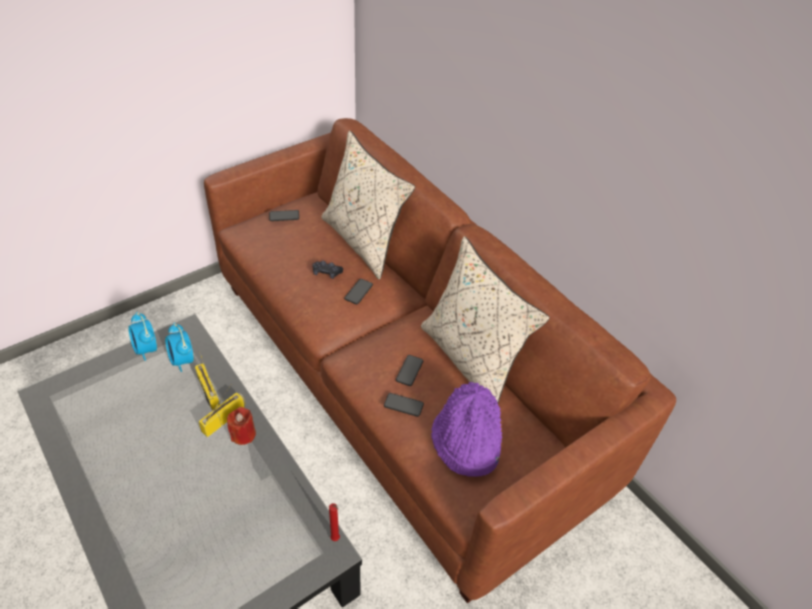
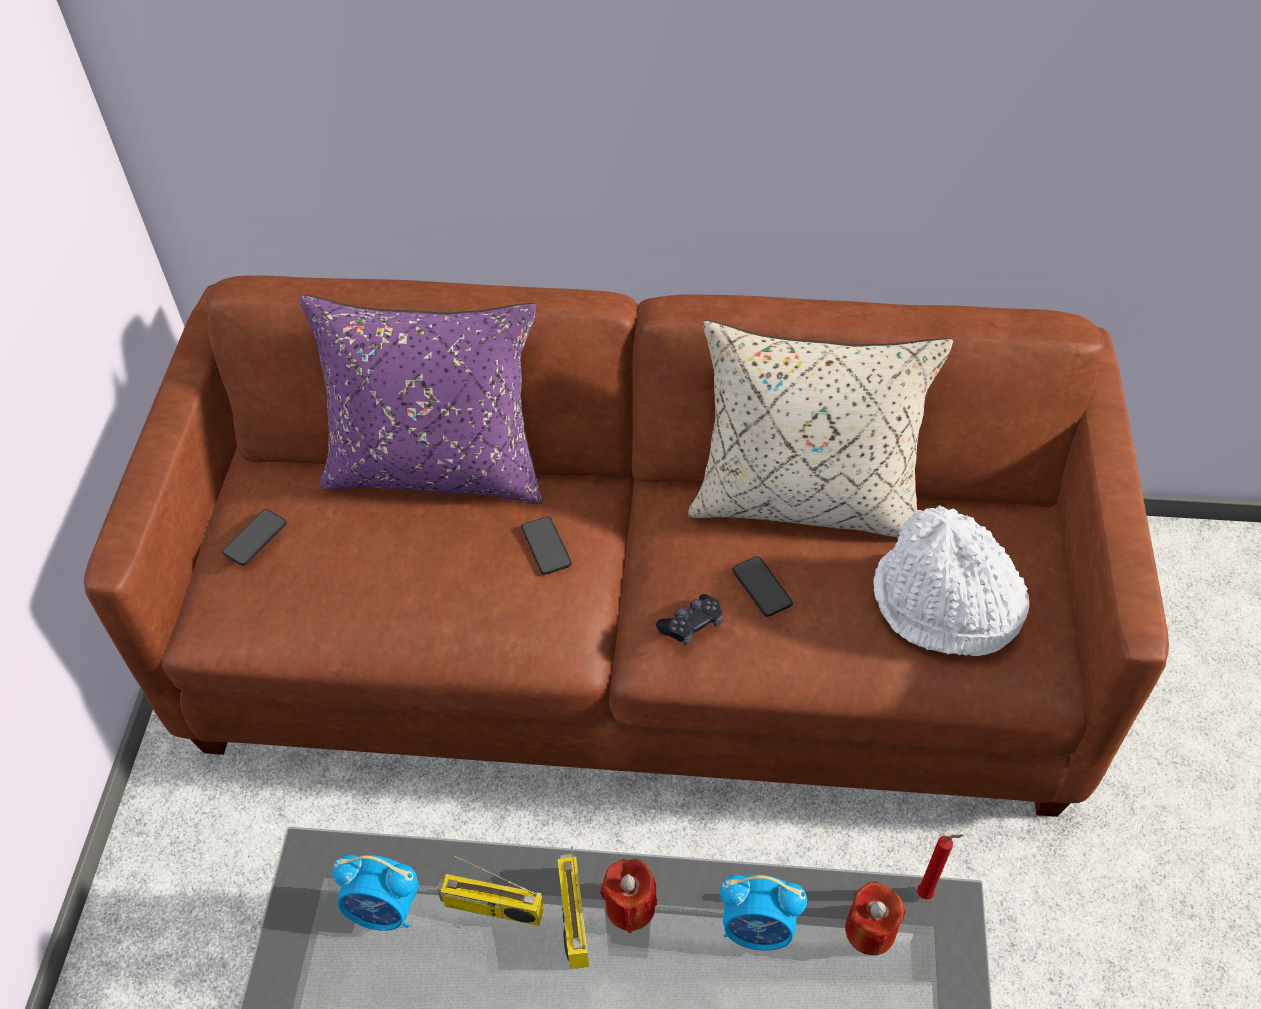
camera: 45 degrees left, 5 degrees up
alarm clock [128,312,157,361] -> alarm clock moved to [720,875,807,951]
black game controller [312,261,343,279] -> black game controller moved to [656,594,723,645]
beige pillow [322,131,415,280] -> purple pillow [299,294,543,505]
phone [384,393,424,417] -> none
purple hat [431,382,502,477] -> white hat [873,505,1029,656]
none -> red candle [845,881,905,955]

